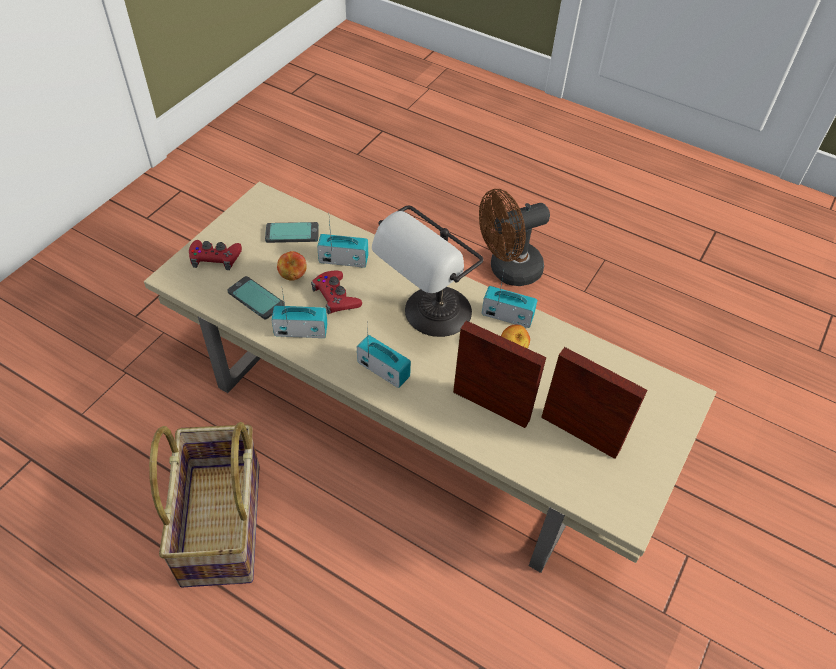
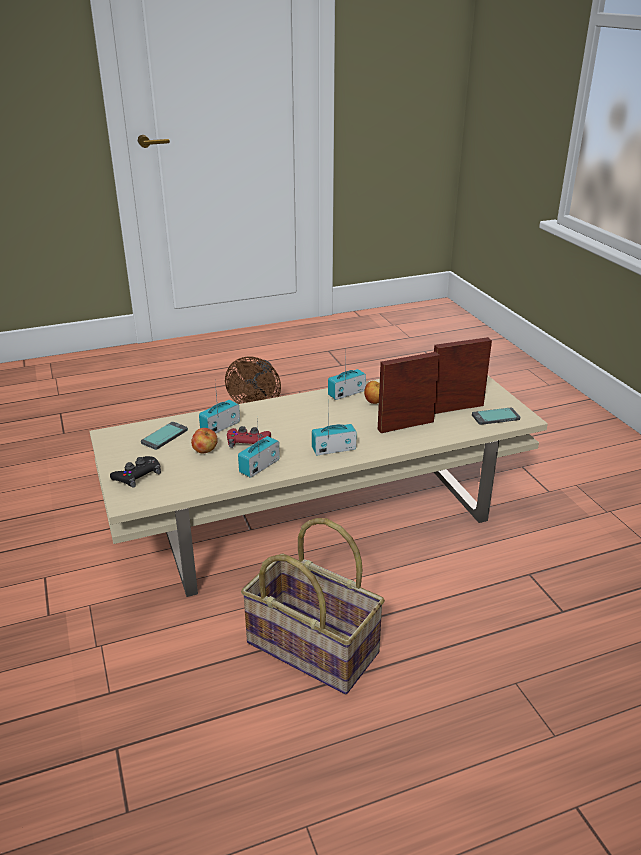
camera: 50 degrees left, 20 degrees down
red game controller [189,240,242,270] -> black game controller [110,456,161,488]
phone [227,276,284,319] -> phone moved to [472,408,520,425]
table lamp [372,206,483,337] -> none

